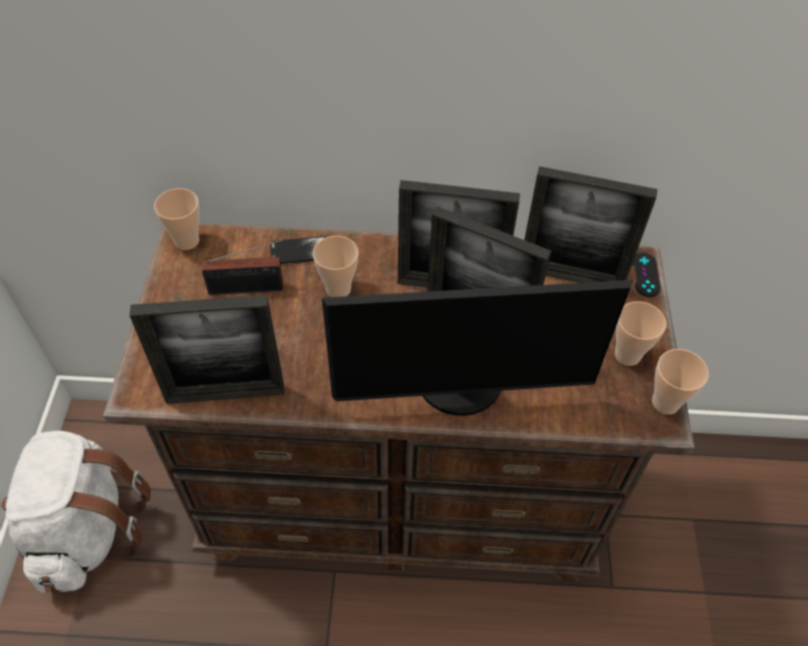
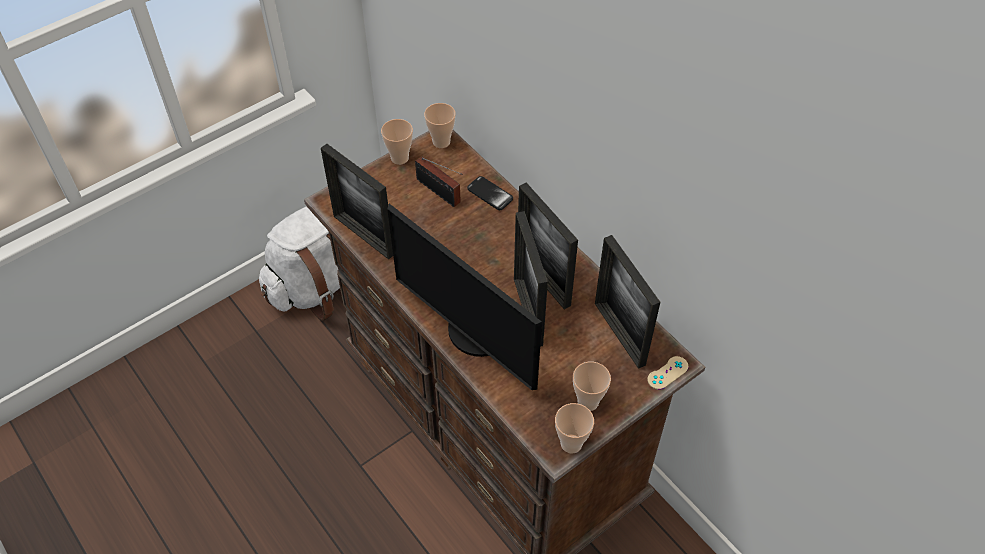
camera: 50 degrees right, 0 degrees up
cup [313,236,358,297] -> cup moved to [381,119,413,165]
black game controller [632,253,661,297] -> beige game controller [647,356,689,390]

